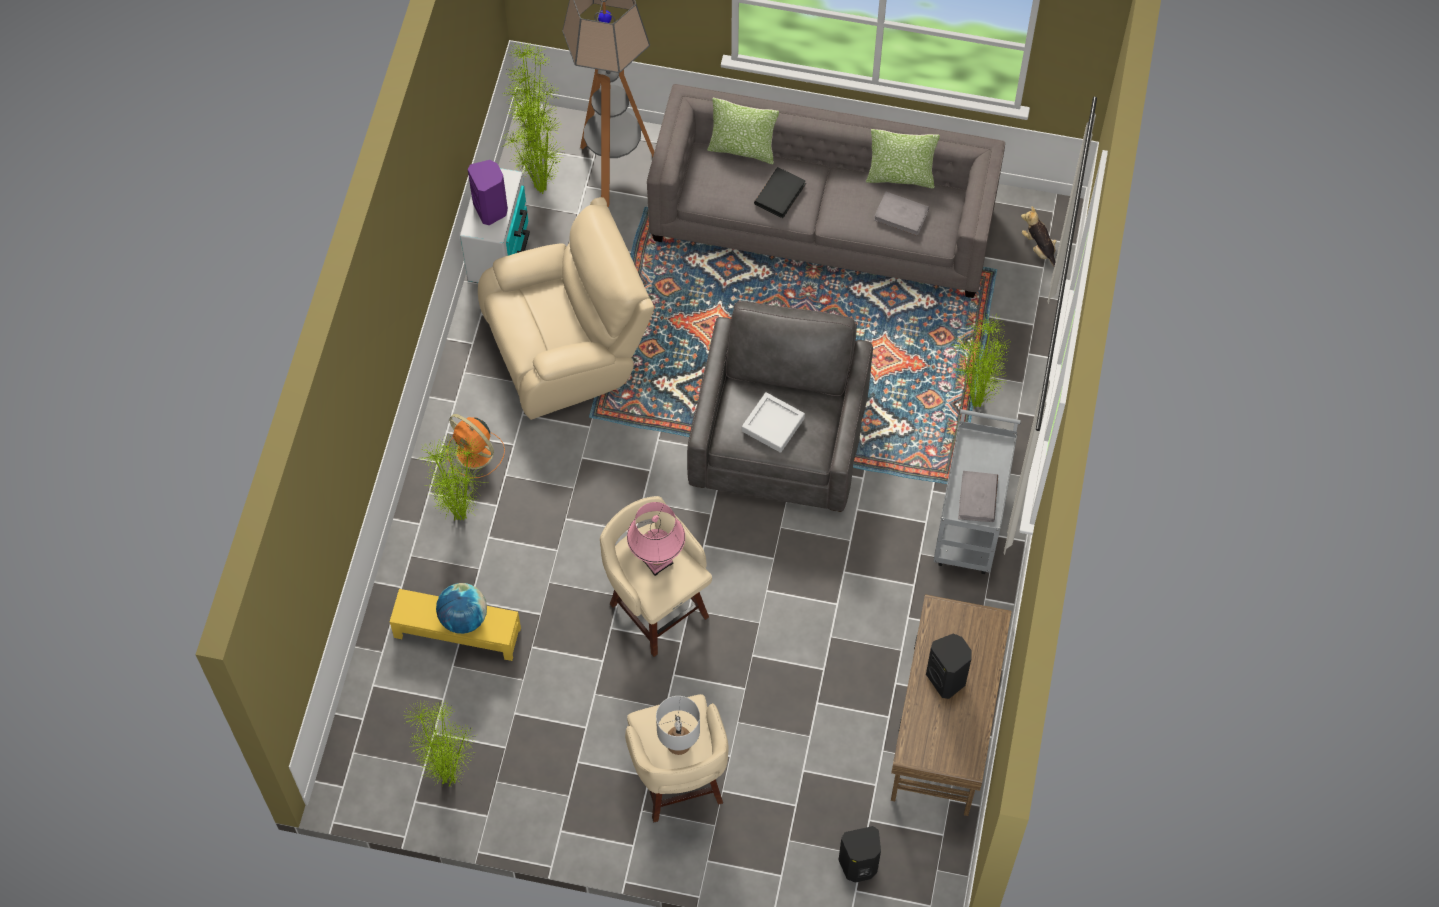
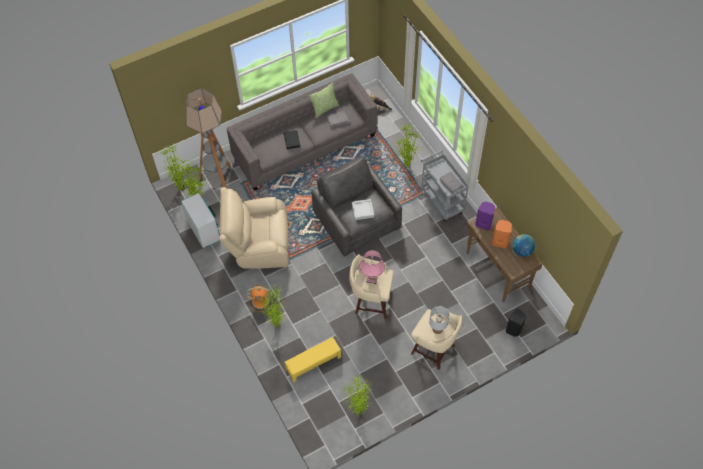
camera: 40 degrees left, 5 degrees down
globe [436,583,487,634] -> globe moved to [512,234,535,257]
purple speaker [468,160,508,225] -> purple speaker moved to [475,201,495,231]
beige armchair [478,197,654,420] -> beige armchair turned 120 degrees counterclockwise [219,187,289,269]
pillow [707,98,779,164] -> none
black speaker [926,633,972,699] -> orange speaker [492,220,512,248]

